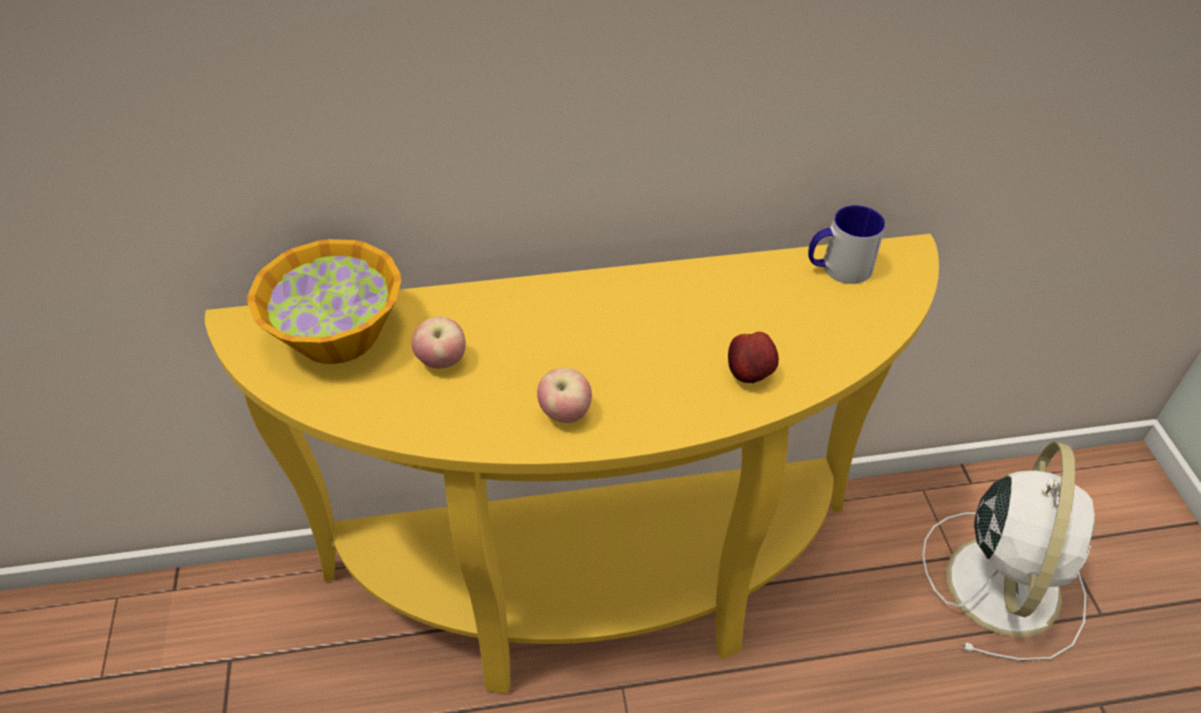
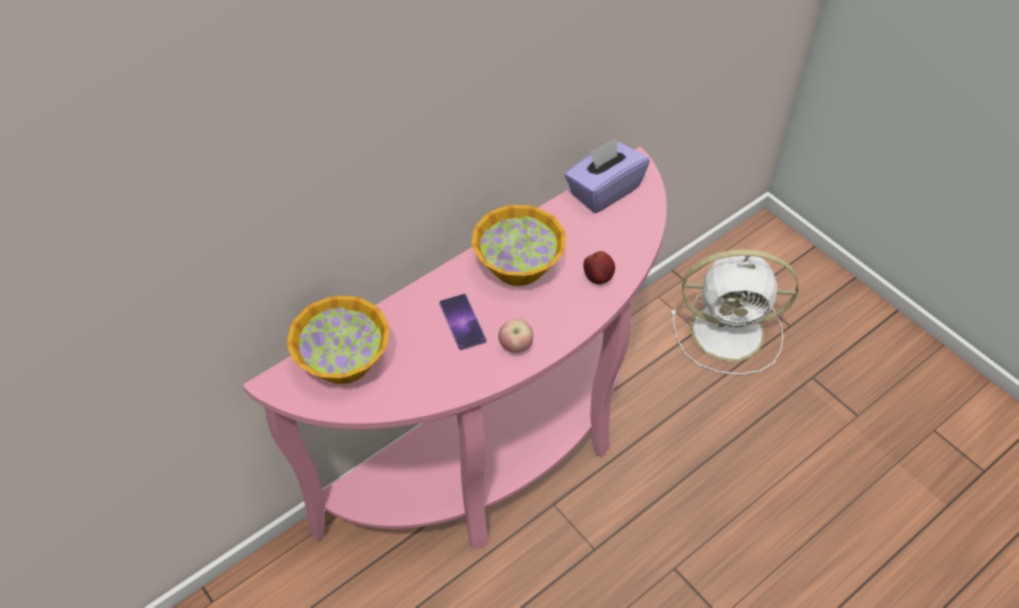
camera: 30 degrees left, 5 degrees up
yellow console table [205,234,939,694] -> pink console table [243,147,667,550]
apple [412,316,466,369] -> none
mug [808,205,885,284] -> purple tissue box [565,138,650,213]
white fan [922,442,1095,661] -> white fan turned 105 degrees clockwise [671,249,798,375]
none -> phone [439,294,487,350]
none -> bowl [472,205,566,286]

